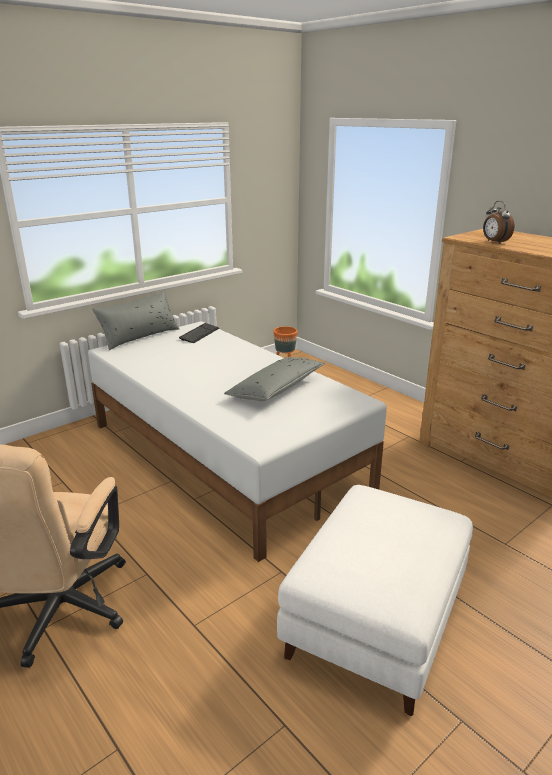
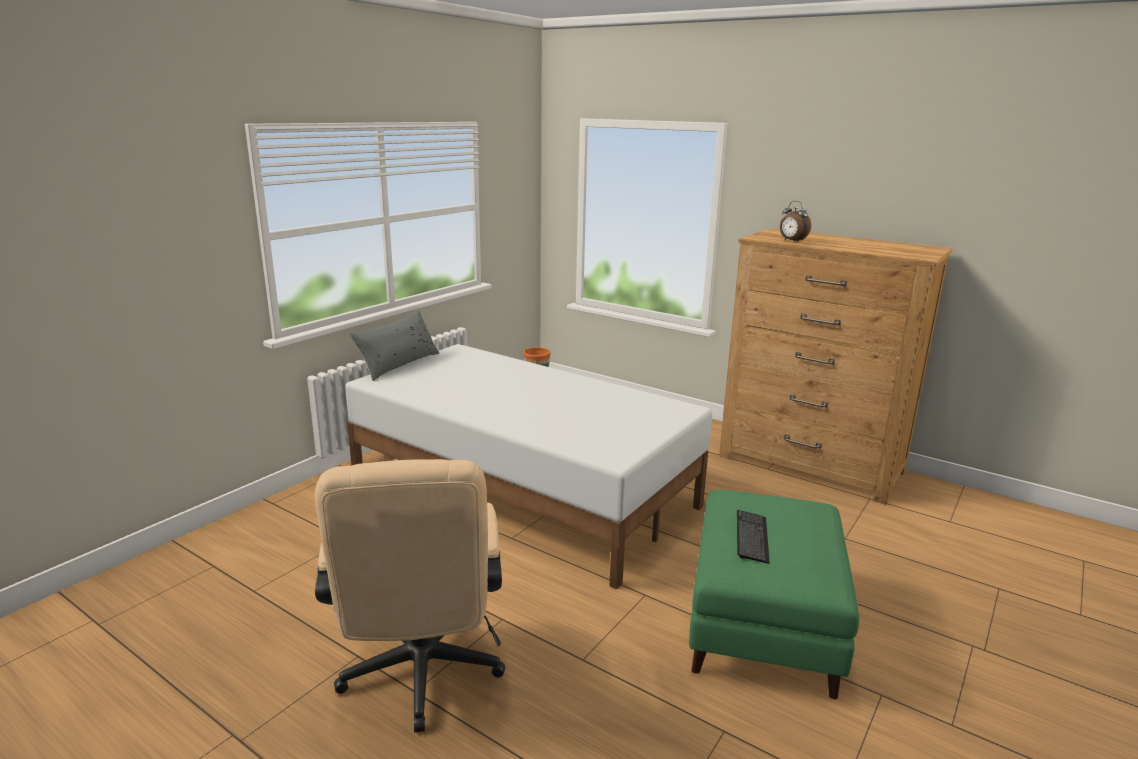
camera: 15 degrees left, 5 degrees down
keyboard [179,323,219,343] -> keyboard moved to [737,510,770,564]
grey pillow [224,357,325,401] -> none
white ottoman [277,485,473,716] -> green ottoman [689,490,859,700]

